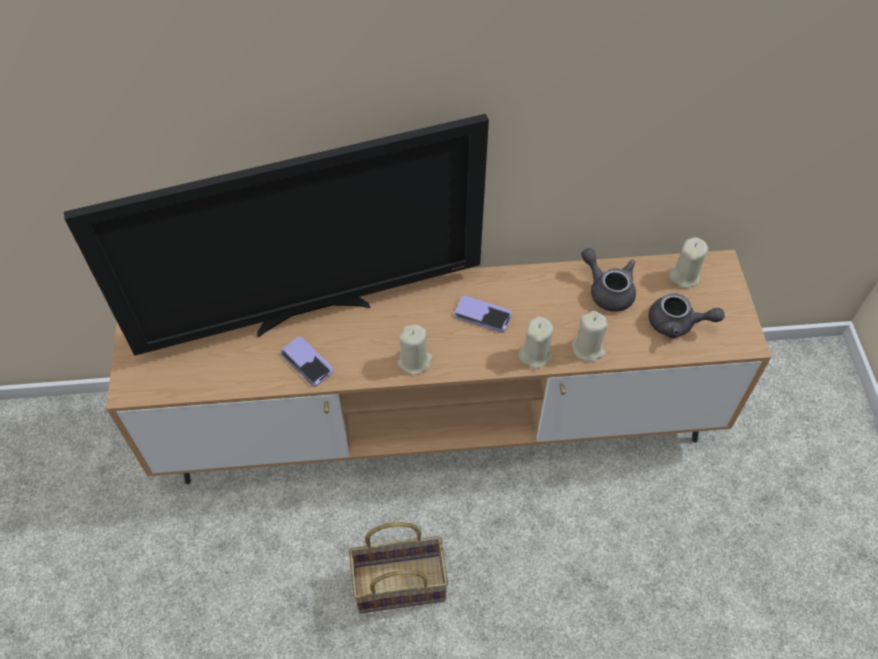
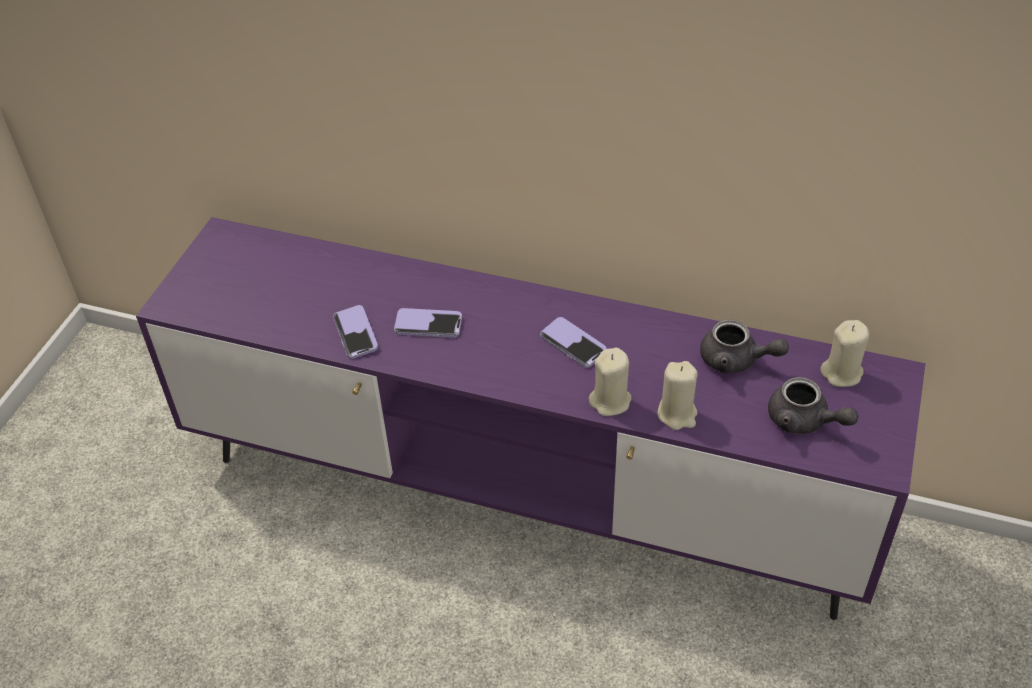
camera: 25 degrees right, 10 degrees down
television [64,114,489,356] -> none
brown tv stand [106,249,771,484] -> purple tv stand [136,217,925,620]
basket [349,522,448,613] -> none
beige candle [397,324,433,375] -> none
grey teapot [581,248,636,312] -> grey teapot turned 135 degrees clockwise [700,320,789,373]
none -> phone [394,308,462,338]

